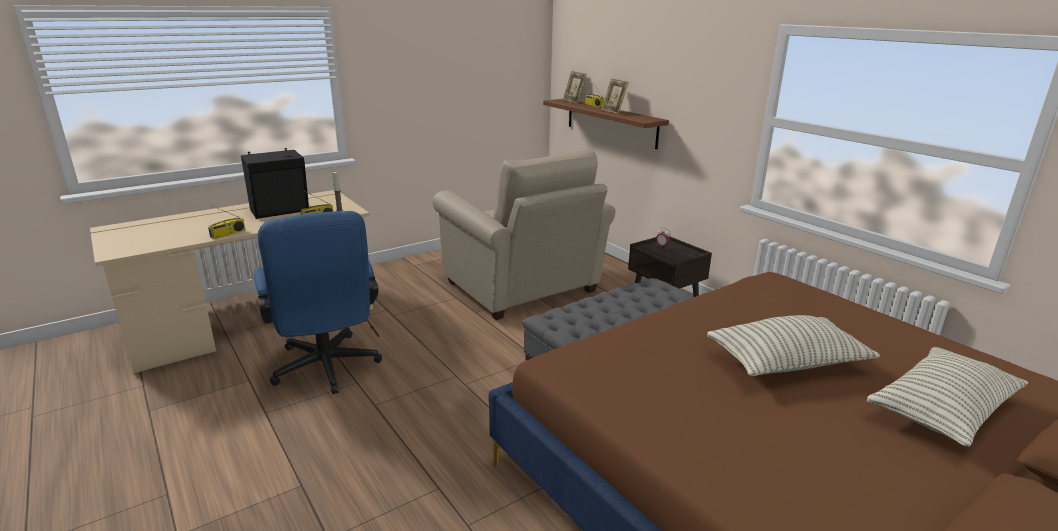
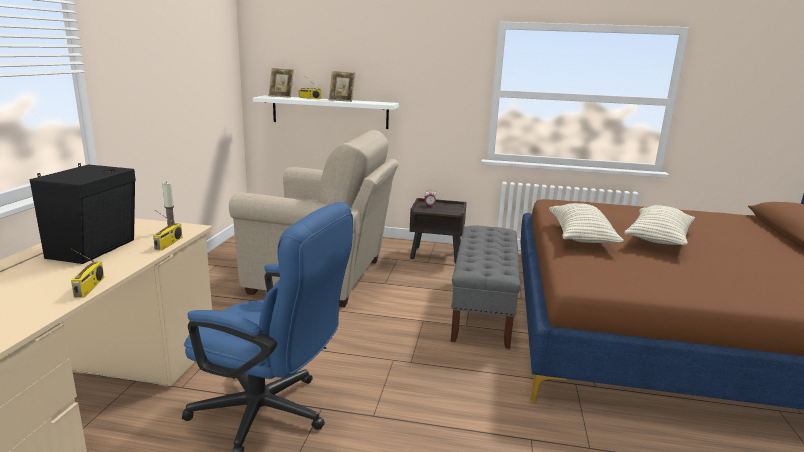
camera: 45 degrees left, 5 degrees down
brown shelf [543,99,669,149] -> white shelf [253,96,399,129]
pillow [867,347,1028,447] -> pillow moved to [549,203,624,243]

